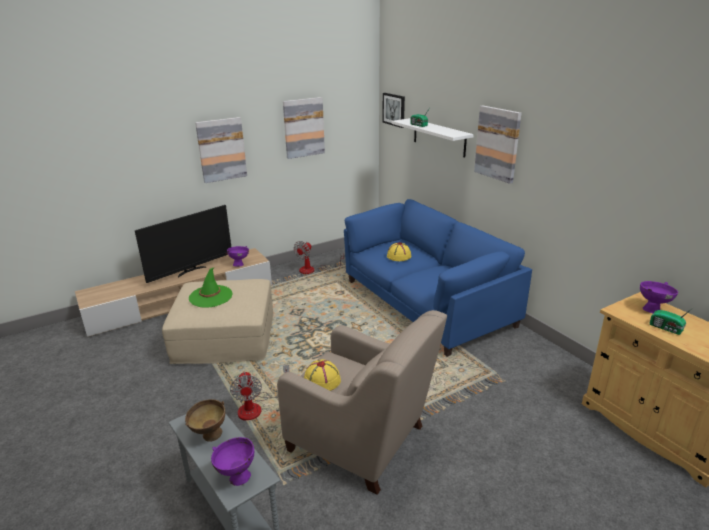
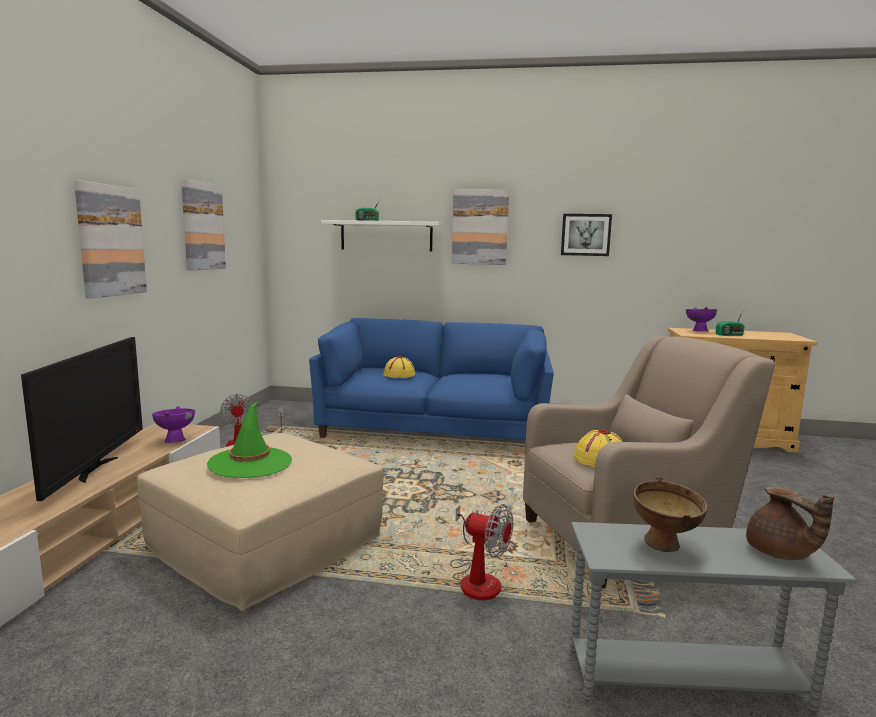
camera: 50 degrees left, 15 degrees down
purple bowl [211,437,254,486] -> brown teapot [746,487,834,560]
picture [382,93,405,128] -> picture moved to [561,214,612,256]

